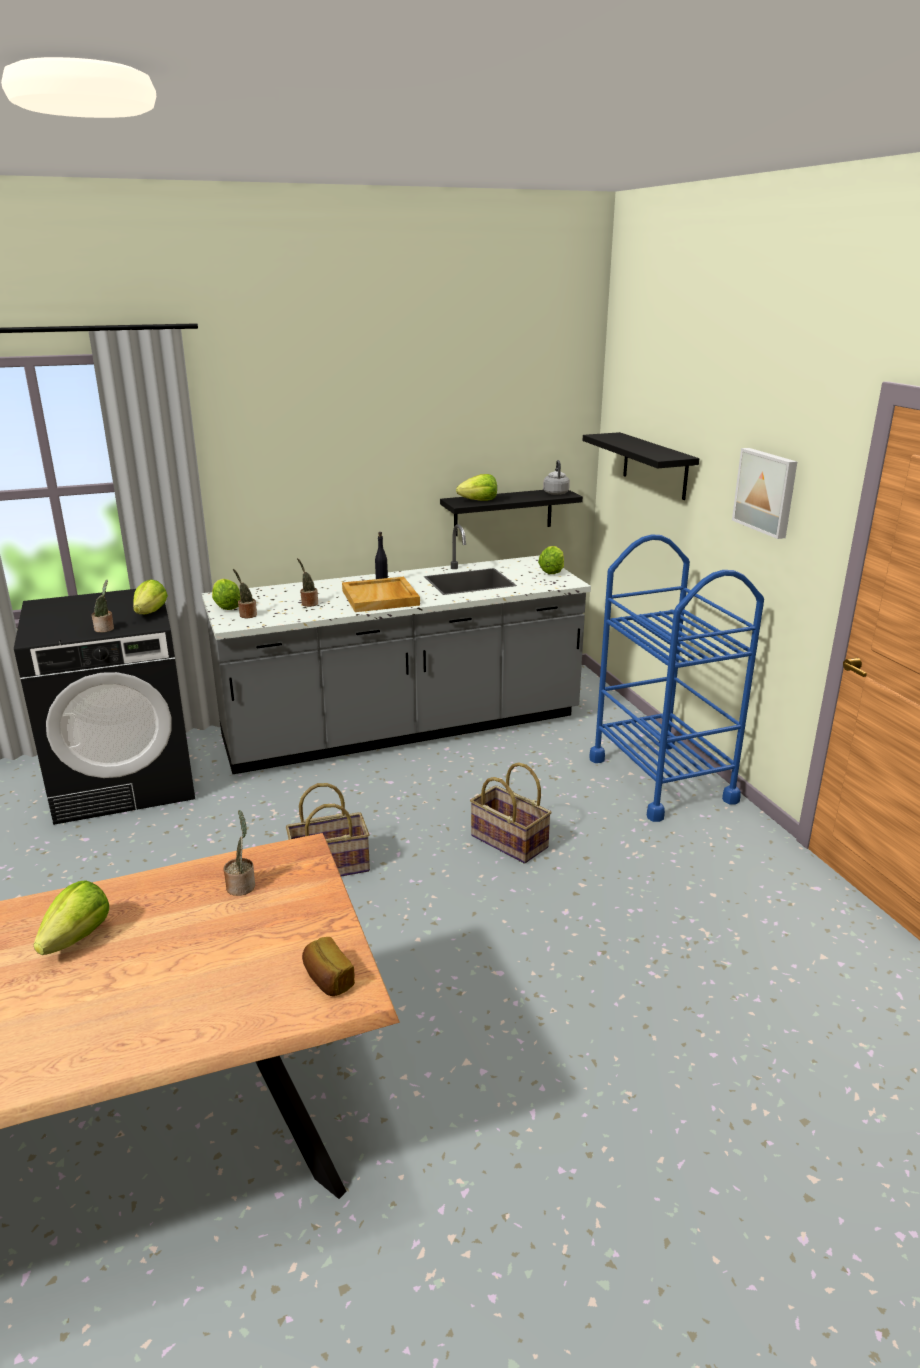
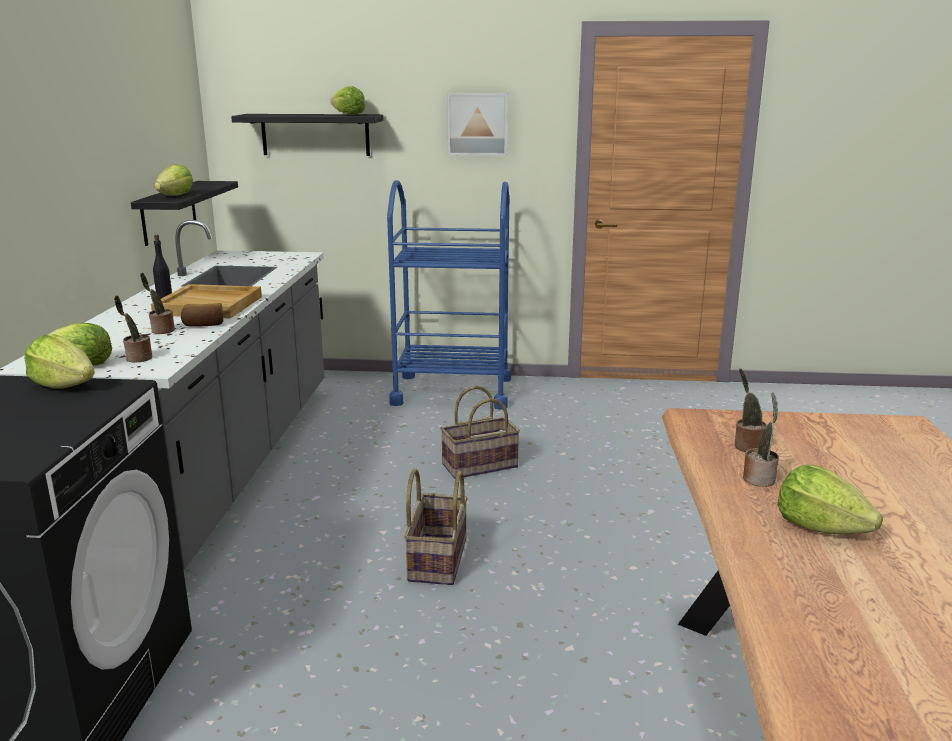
camera: 65 degrees left, 5 degrees down
potted plant [92,579,114,633] -> potted plant moved to [743,392,779,487]
bread [302,937,355,996] -> bread moved to [181,303,224,327]
lettuce [538,546,564,574] -> lettuce moved to [331,86,365,115]
grey kettle [543,460,570,495] -> none

